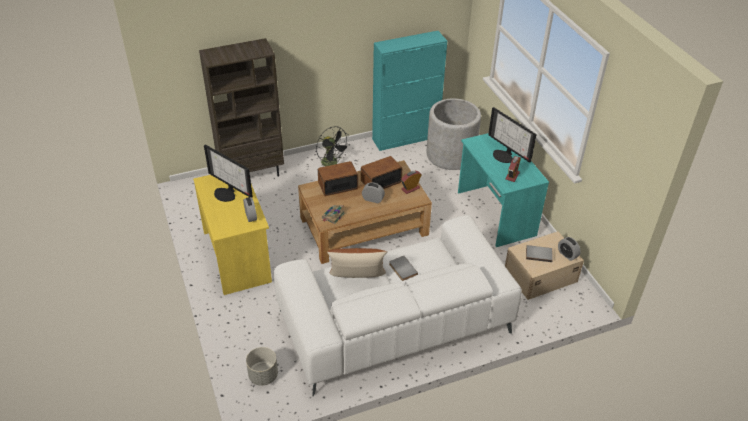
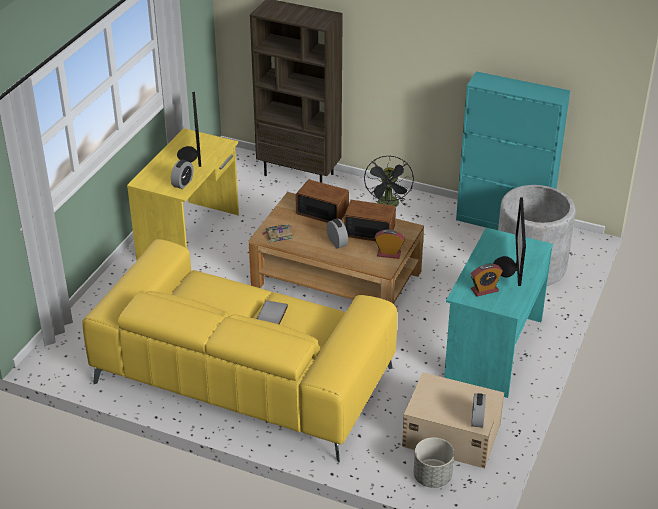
camera: 45 degrees right, 5 degrees down
grey planter [246,347,278,386] -> grey planter moved to [414,438,454,488]
white sofa [274,215,522,396] -> yellow sofa [82,239,397,463]
brown pillow [327,248,387,278] -> none
grey book [526,245,553,262] -> none

